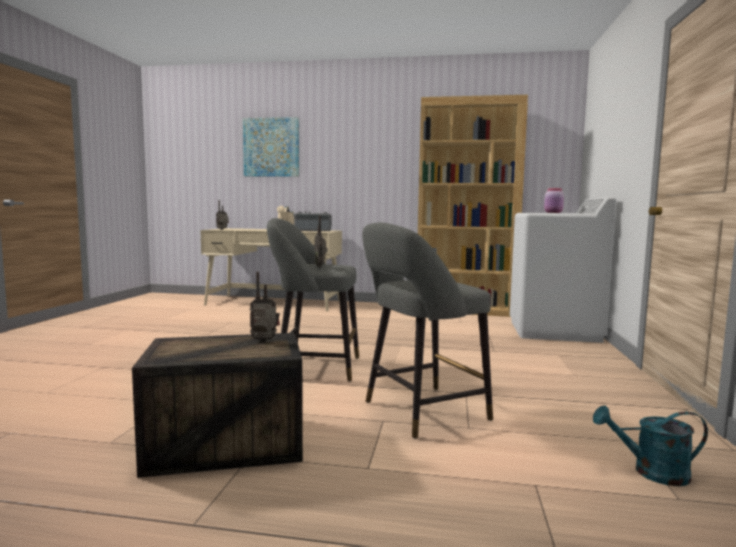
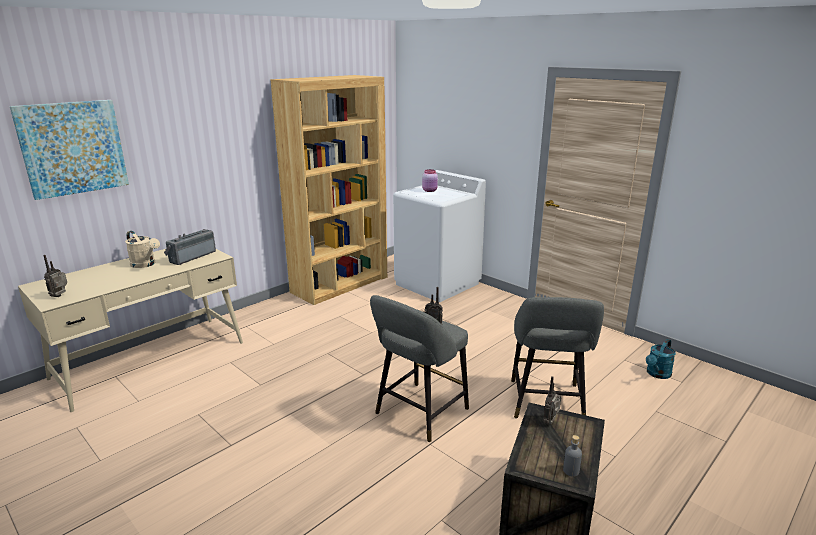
camera: 55 degrees left, 15 degrees up
none -> grey bottle [563,435,582,477]

